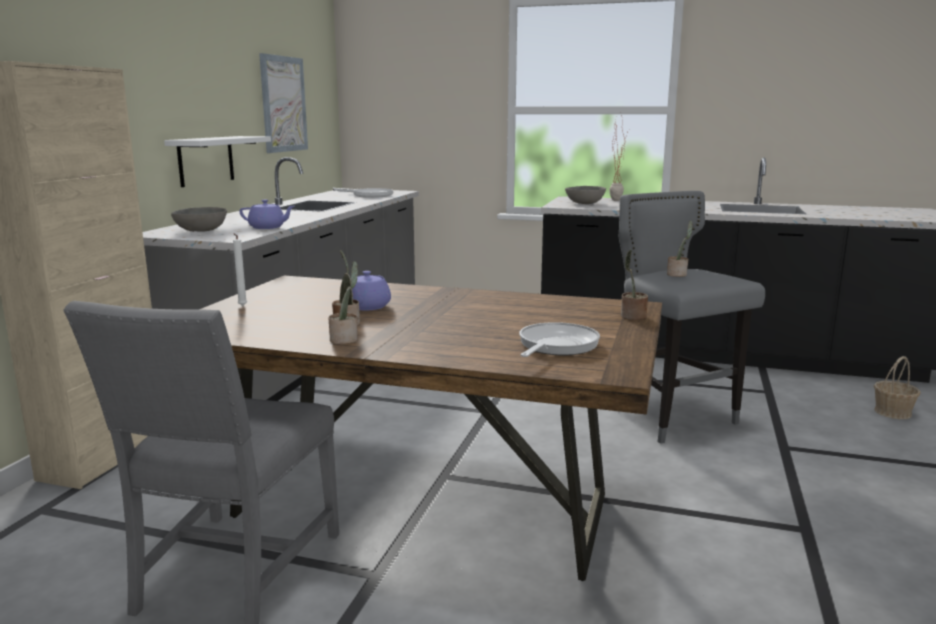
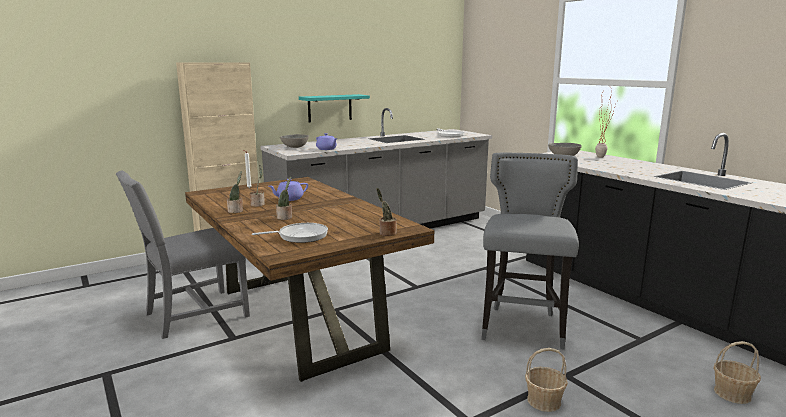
camera: 40 degrees right, 0 degrees up
white shelf [164,136,271,187] -> turquoise shelf [299,94,370,122]
picture [259,53,308,153] -> none
potted plant [667,220,693,277] -> potted plant moved to [276,176,292,220]
none -> basket [525,348,568,412]

